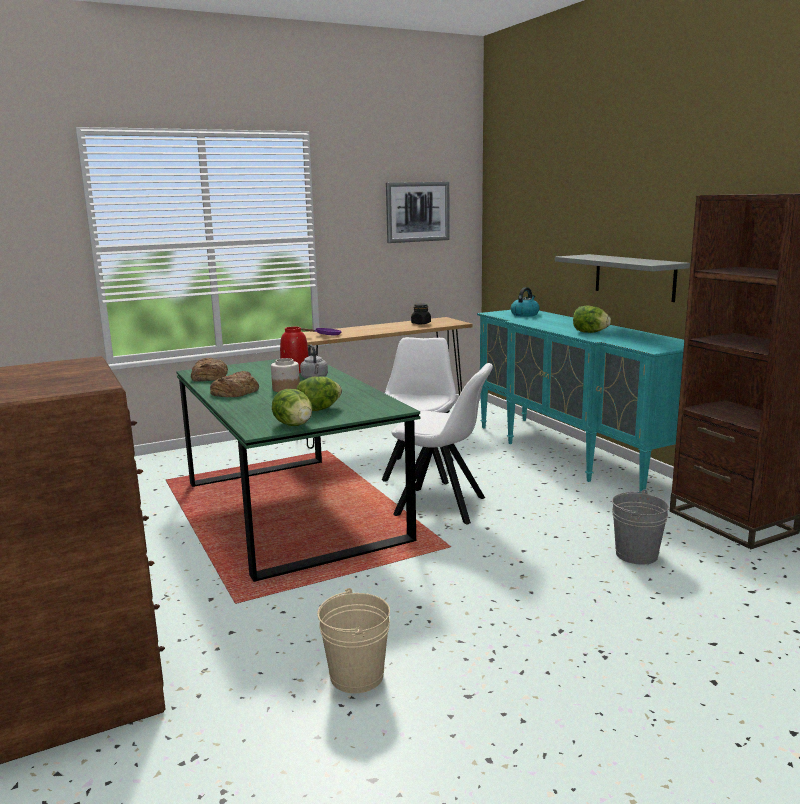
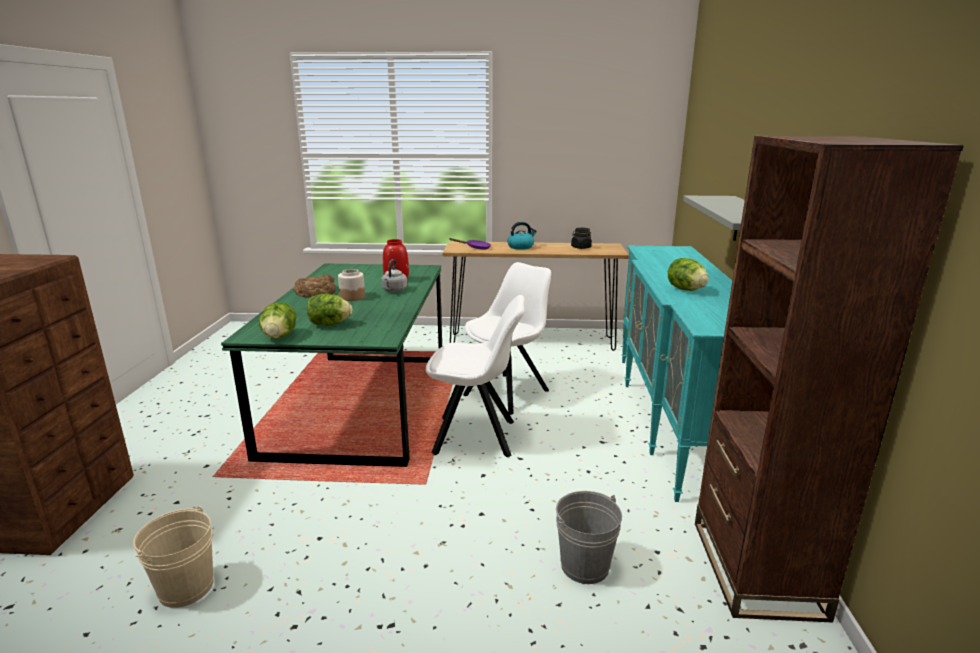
camera: 30 degrees right, 5 degrees up
bread [191,358,228,382] -> none
picture [386,182,450,243] -> none
white chair [391,363,493,524] -> white chair turned 45 degrees counterclockwise [425,295,525,457]
kettle [511,287,540,317] -> kettle moved to [507,222,537,250]

